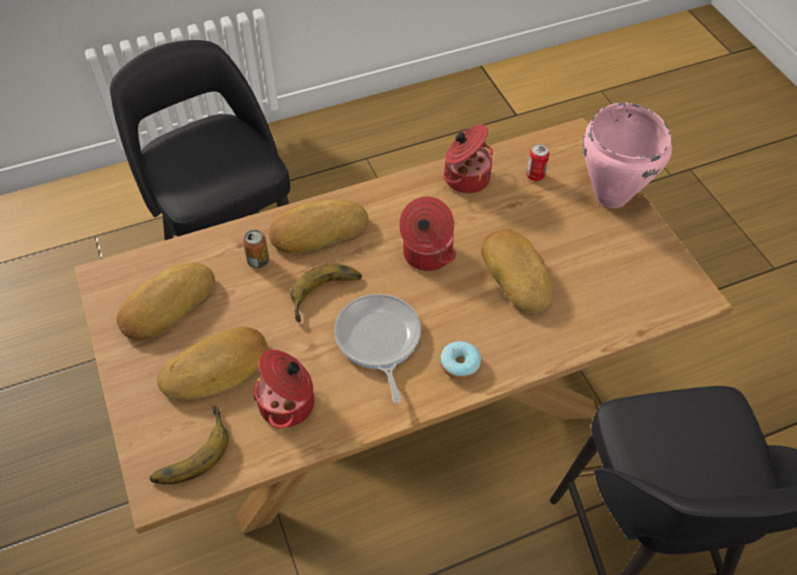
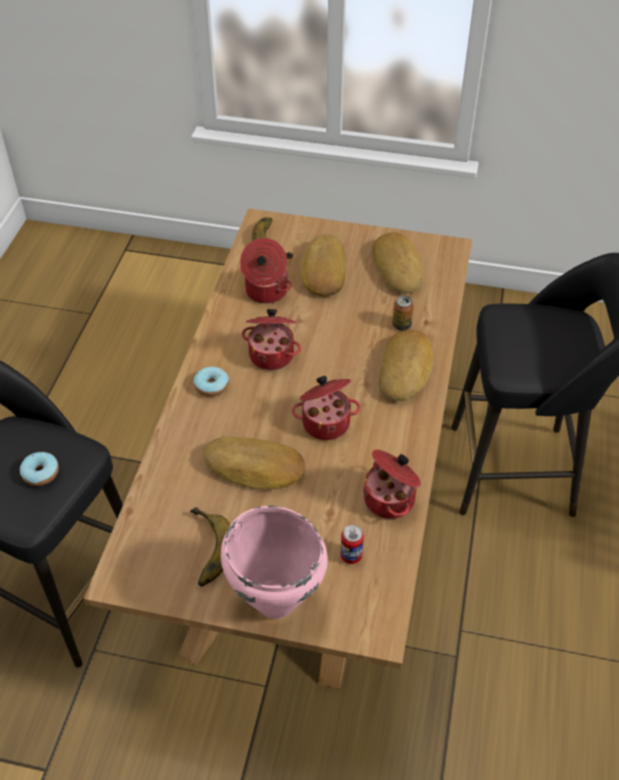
camera: 125 degrees right, 5 degrees down
banana [290,264,362,323] -> banana moved to [190,507,231,586]
frying pan [334,294,421,404] -> cooking pot [242,309,301,370]
none -> donut [20,452,59,486]

